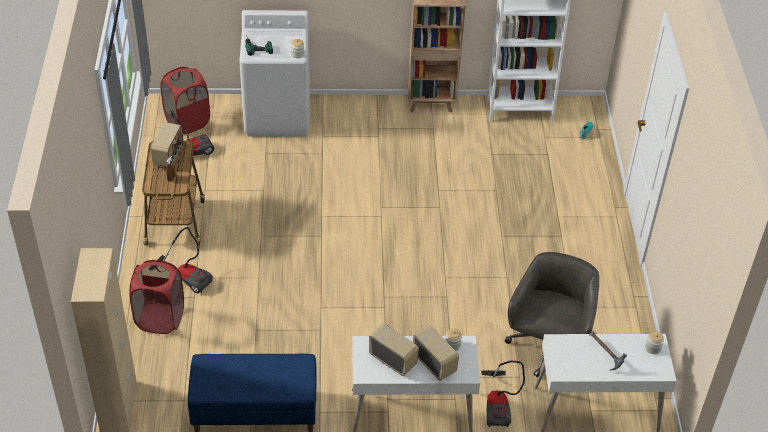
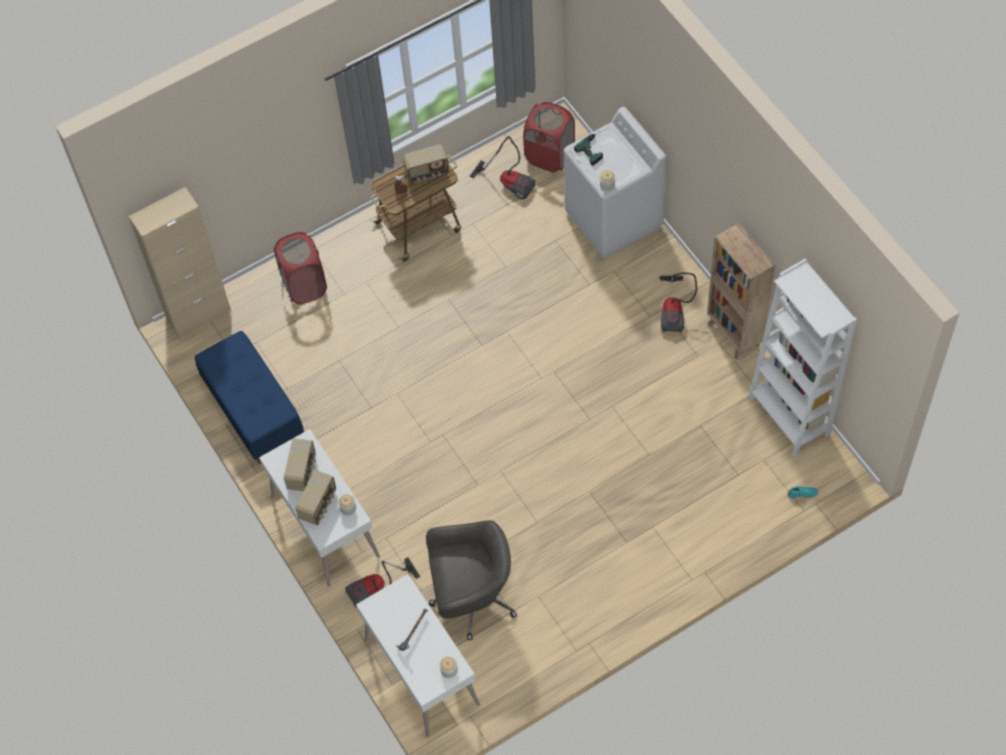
camera: 65 degrees right, 15 degrees up
vacuum cleaner [157,227,213,294] -> vacuum cleaner moved to [660,272,697,332]

